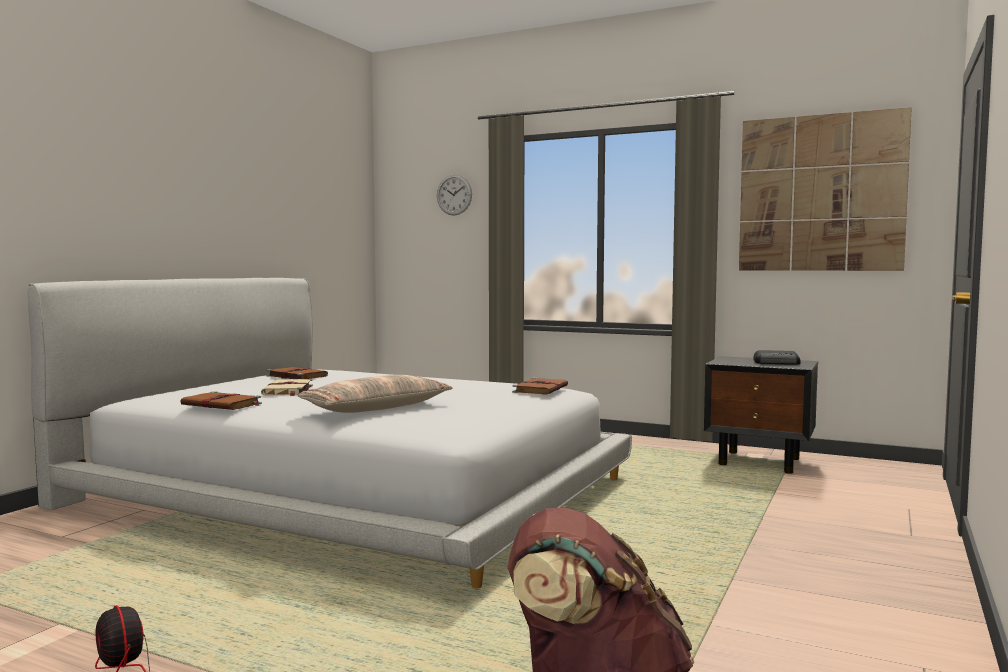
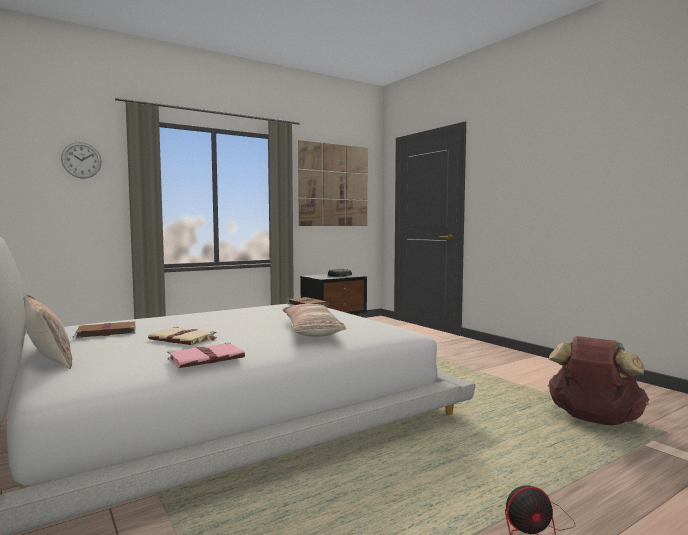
camera: 60 degrees left, 0 degrees up
brown book [180,391,262,410] -> pink book [168,342,245,368]
none -> pillow [25,294,72,369]

